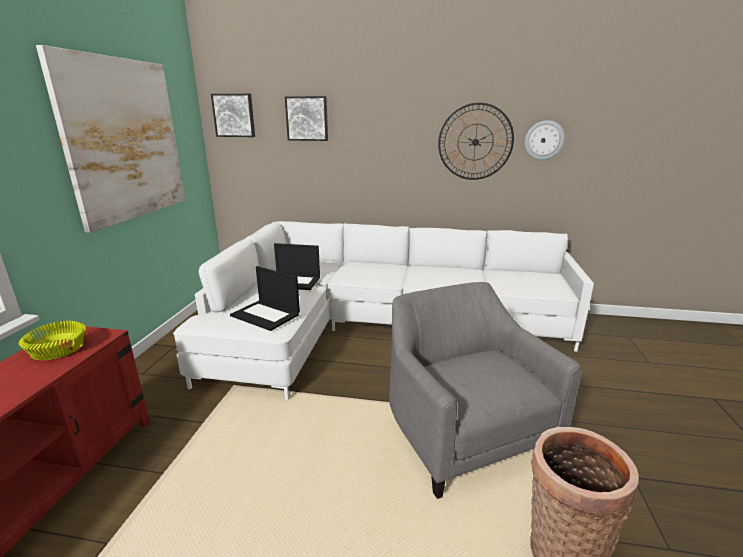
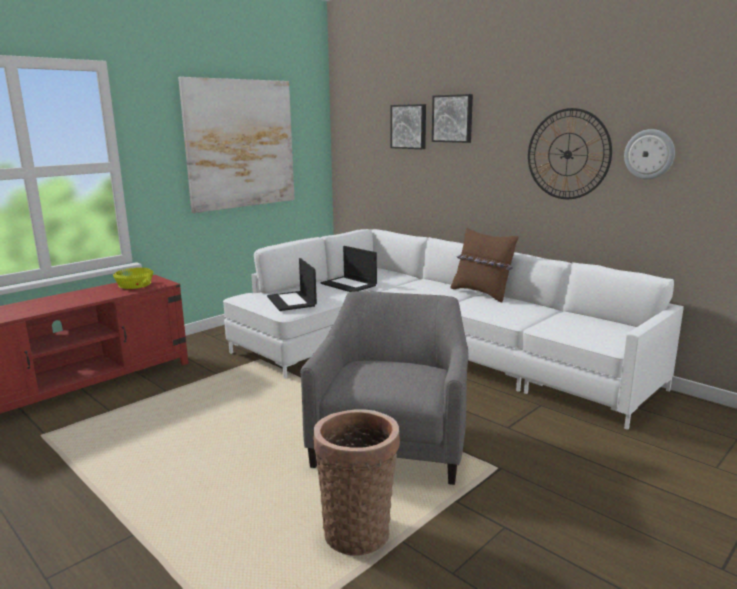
camera: 35 degrees right, 5 degrees down
picture [211,94,255,137] -> picture moved to [432,94,473,143]
none -> brown pillow [450,228,518,302]

